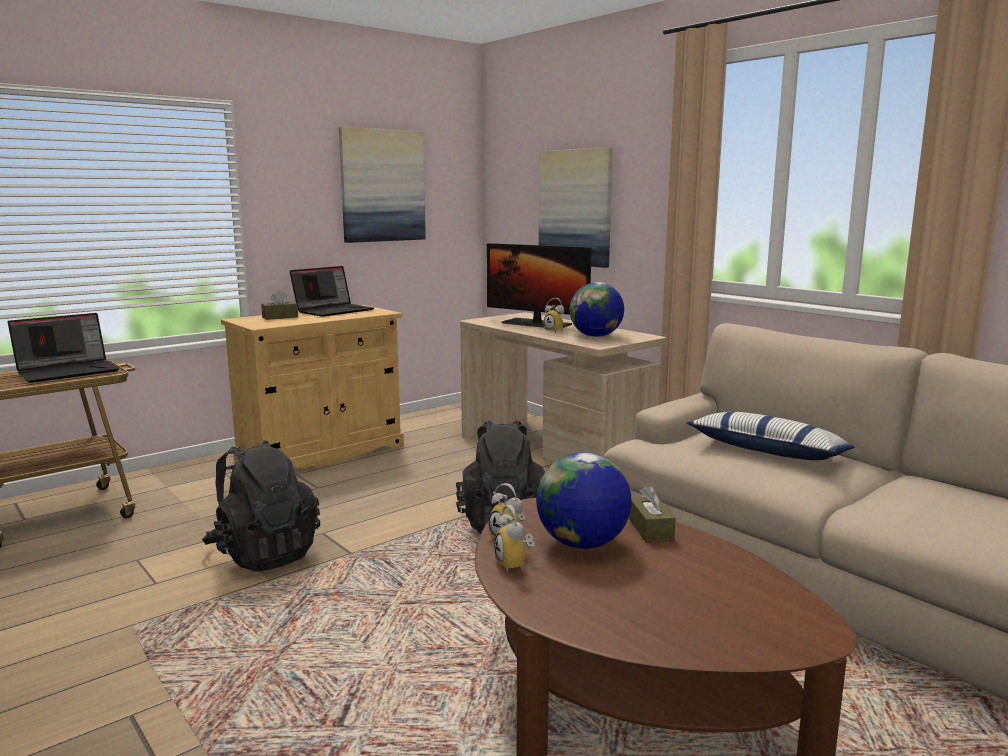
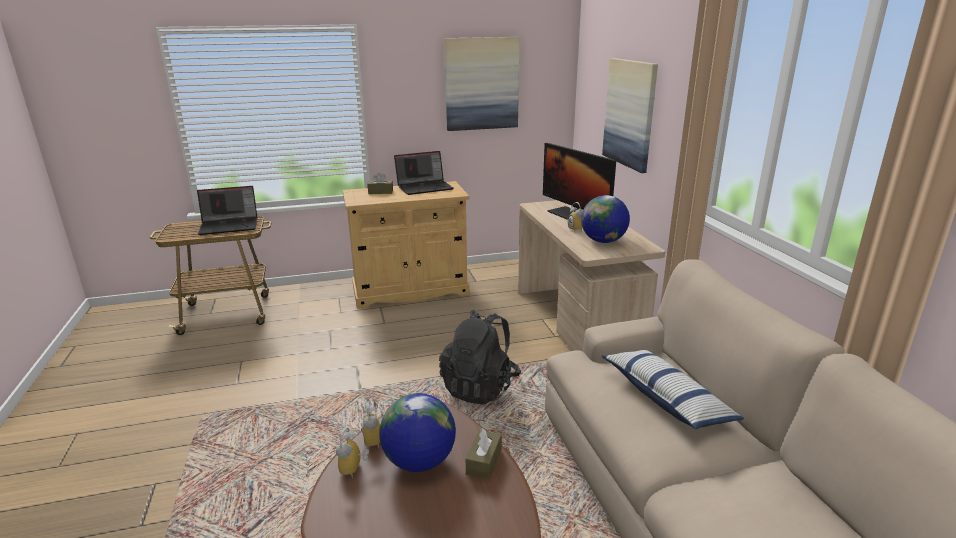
camera: 25 degrees right, 10 degrees up
black backpack [202,440,320,572] -> none

